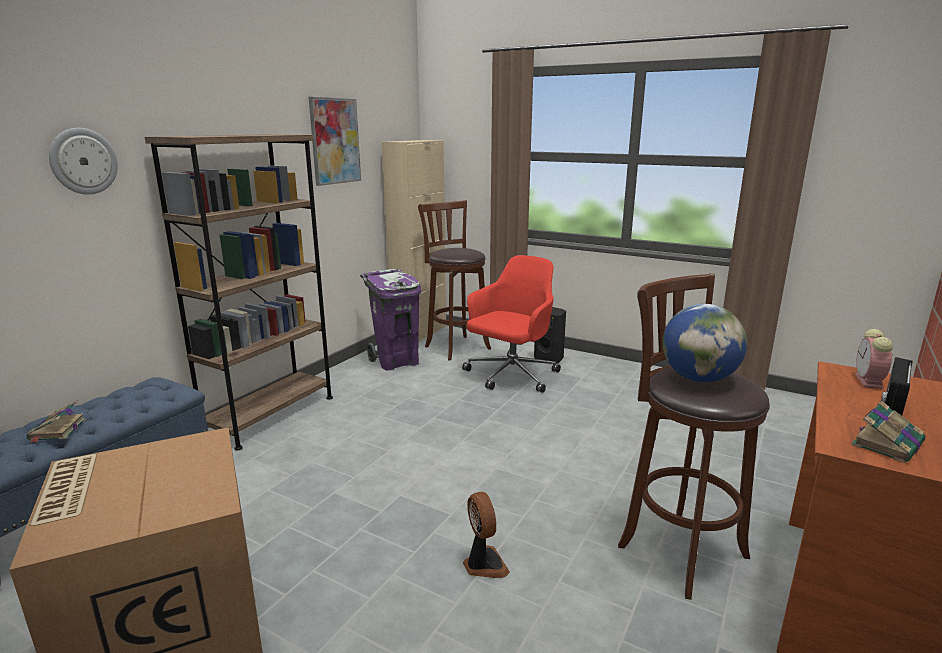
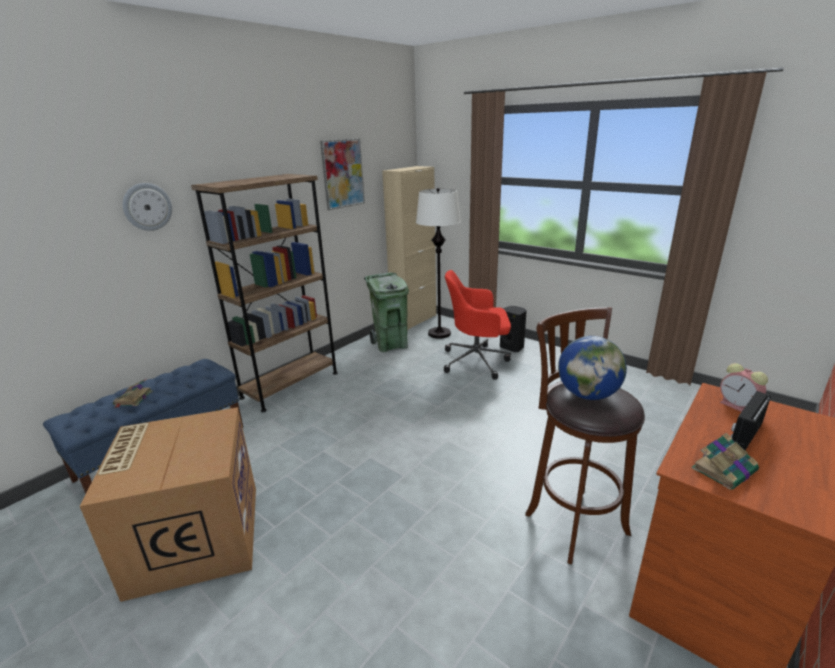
camera: 10 degrees right, 5 degrees up
purple trash can [360,269,421,371] -> green trash can [364,272,409,352]
brown stool [418,200,491,361] -> white floor lamp [416,188,461,339]
red office chair [462,255,561,393] -> red office chair turned 135 degrees counterclockwise [444,270,511,380]
fan [463,492,510,578] -> none
alarm clock [855,329,893,389] -> alarm clock turned 60 degrees counterclockwise [720,363,768,412]

